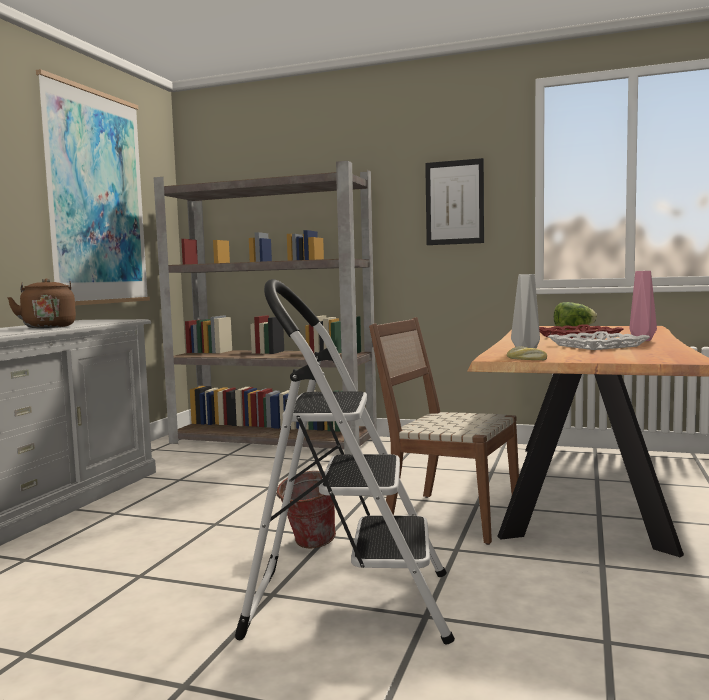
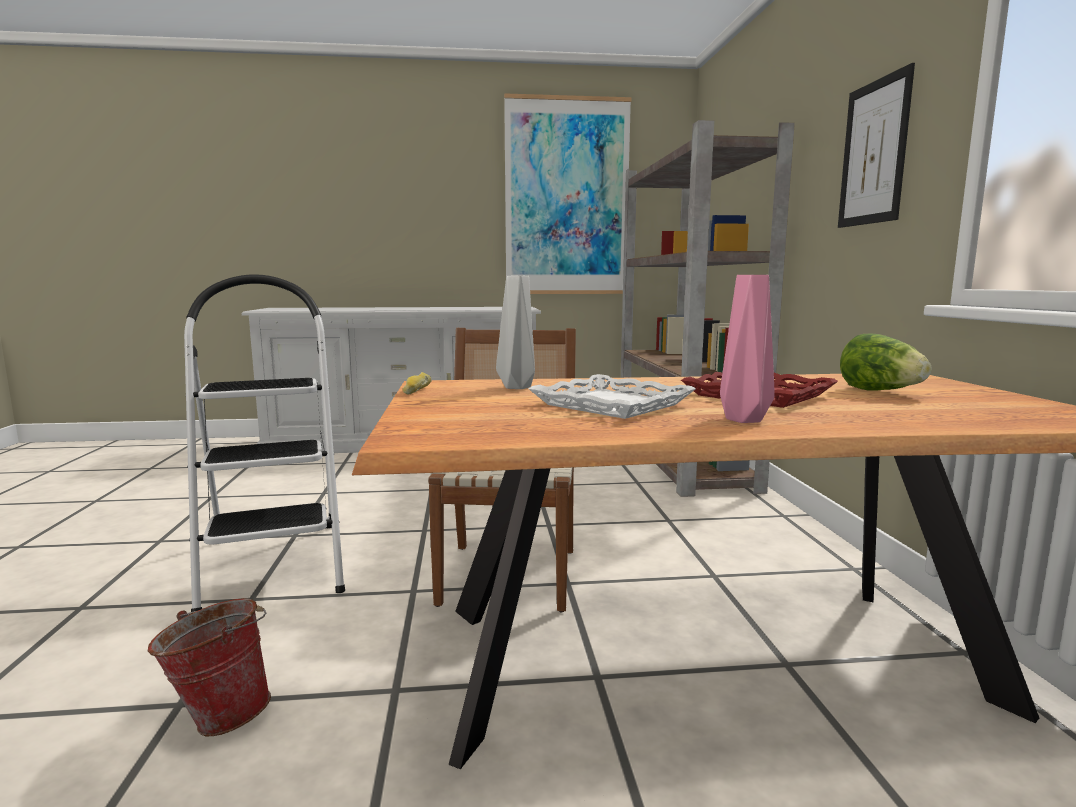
camera: 65 degrees right, 5 degrees up
brown kettle [7,278,76,328] -> none
bucket [276,471,336,548] -> bucket moved to [148,598,271,736]

